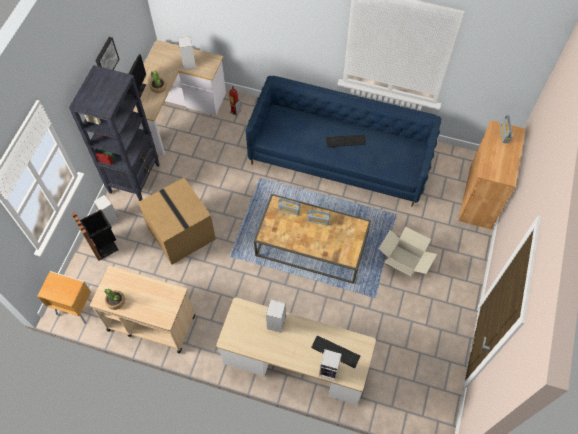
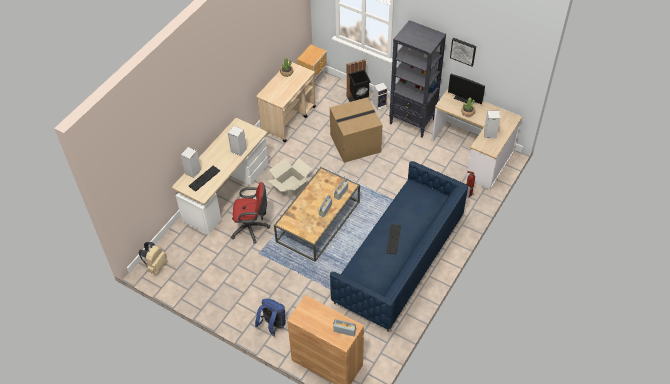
camera: 105 degrees right, 10 degrees down
cardboard box [379,227,437,278] -> cardboard box moved to [268,158,312,198]
none -> beige backpack [138,242,168,275]
none -> red office chair [231,182,270,244]
none -> blue backpack [255,299,286,336]

